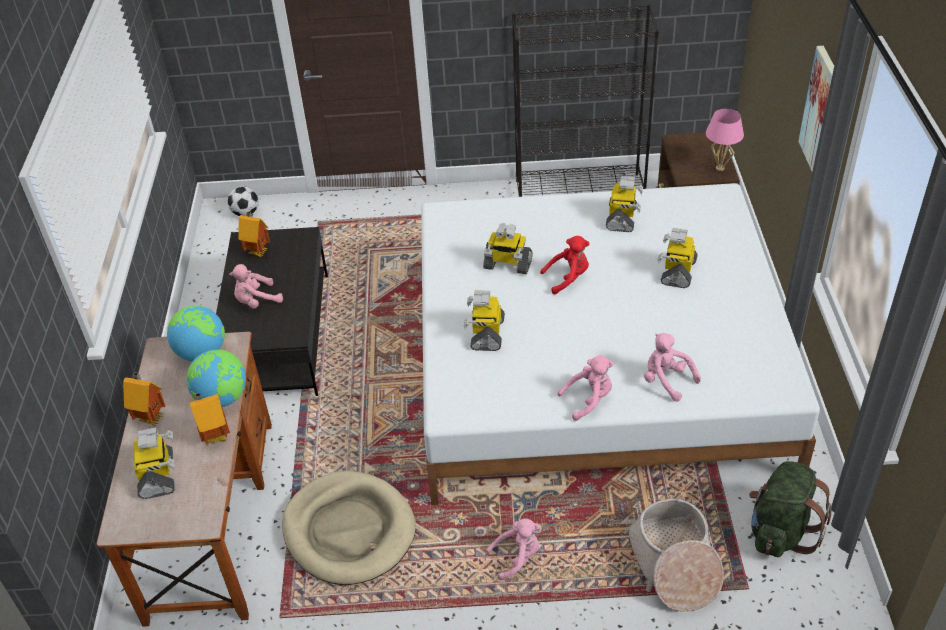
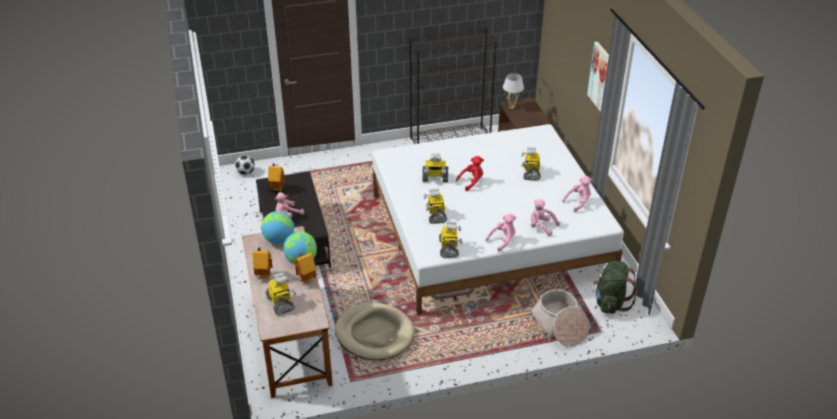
camera: 15 degrees left, 5 degrees down
pink plush toy [486,518,539,580] -> pink plush toy moved to [562,176,592,212]
toy robot [606,176,643,232] -> toy robot moved to [439,221,463,258]
pink table lamp [706,109,744,171] -> none
none -> white table lamp [503,73,524,109]

